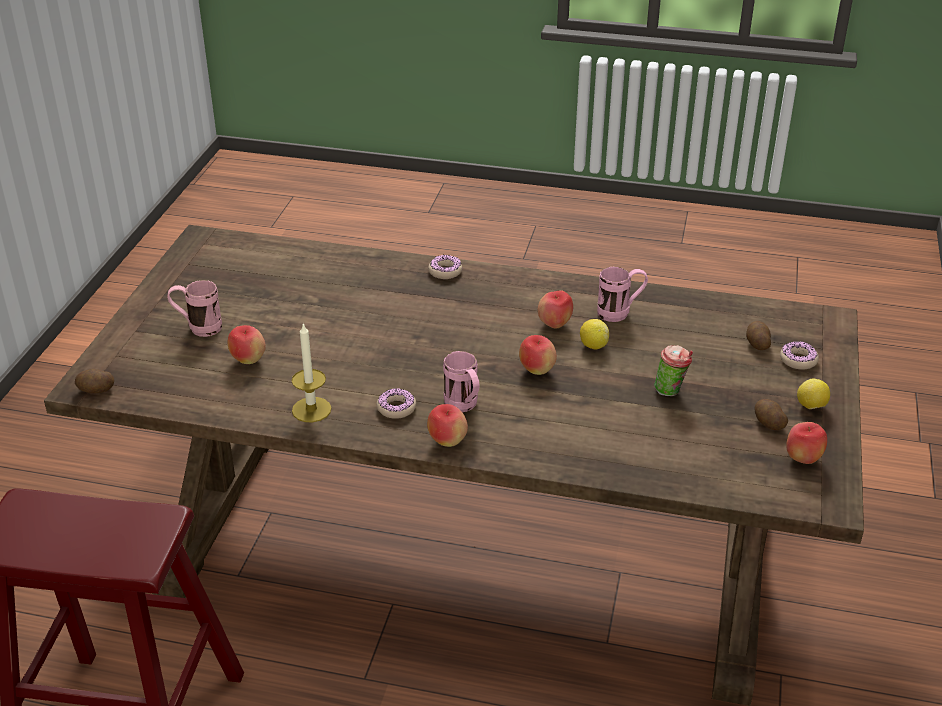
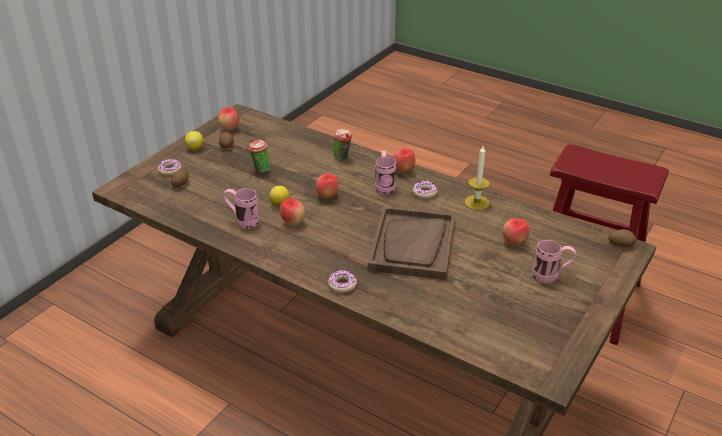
camera: 160 degrees left, 0 degrees up
none -> cup [334,129,352,160]
none -> brown tray [367,206,455,280]

